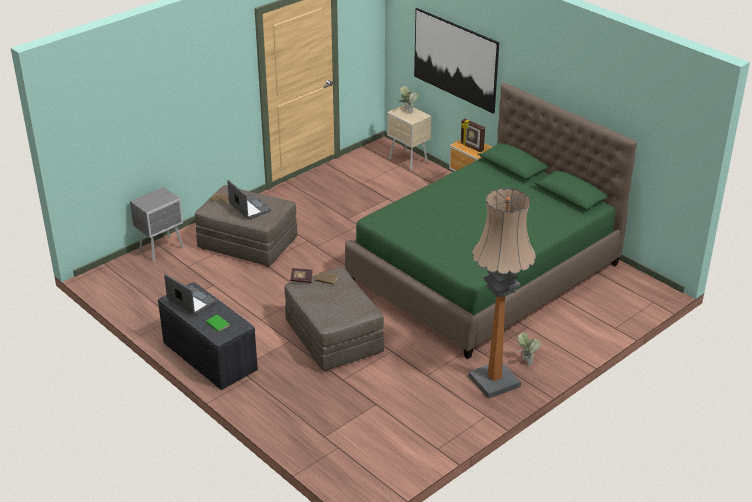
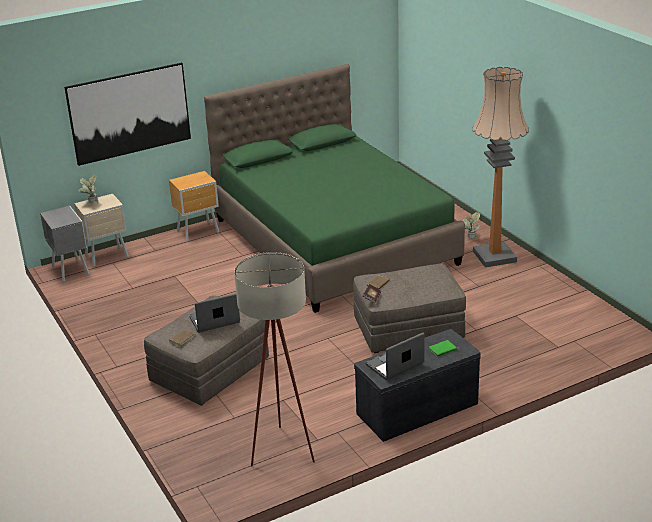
camera: 75 degrees left, 5 degrees down
grey nightstand [130,187,184,262] -> grey nightstand moved to [40,206,90,282]
picture frame [461,119,485,152] -> none
none -> beige floor lamp [234,252,315,467]

